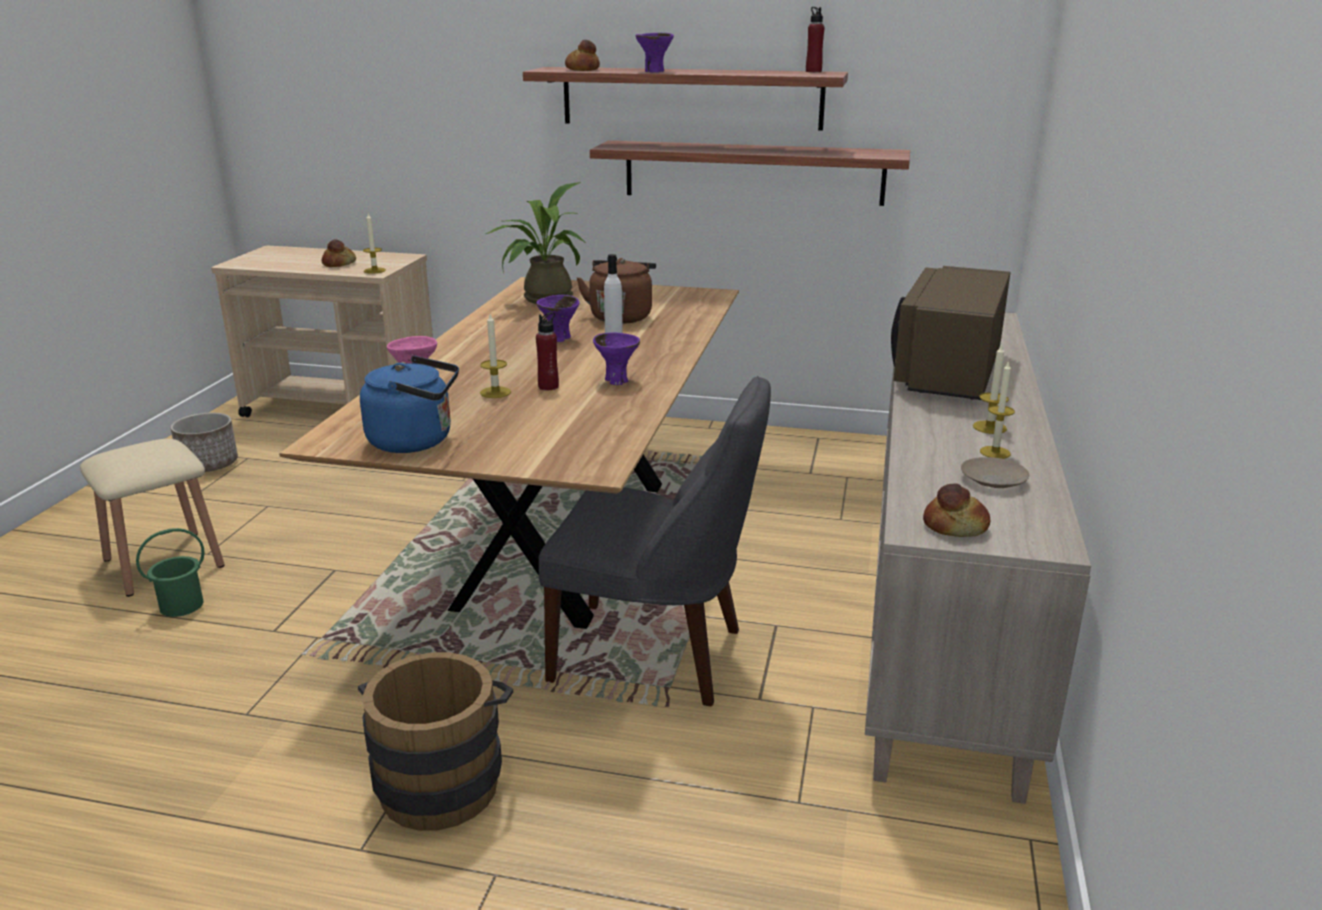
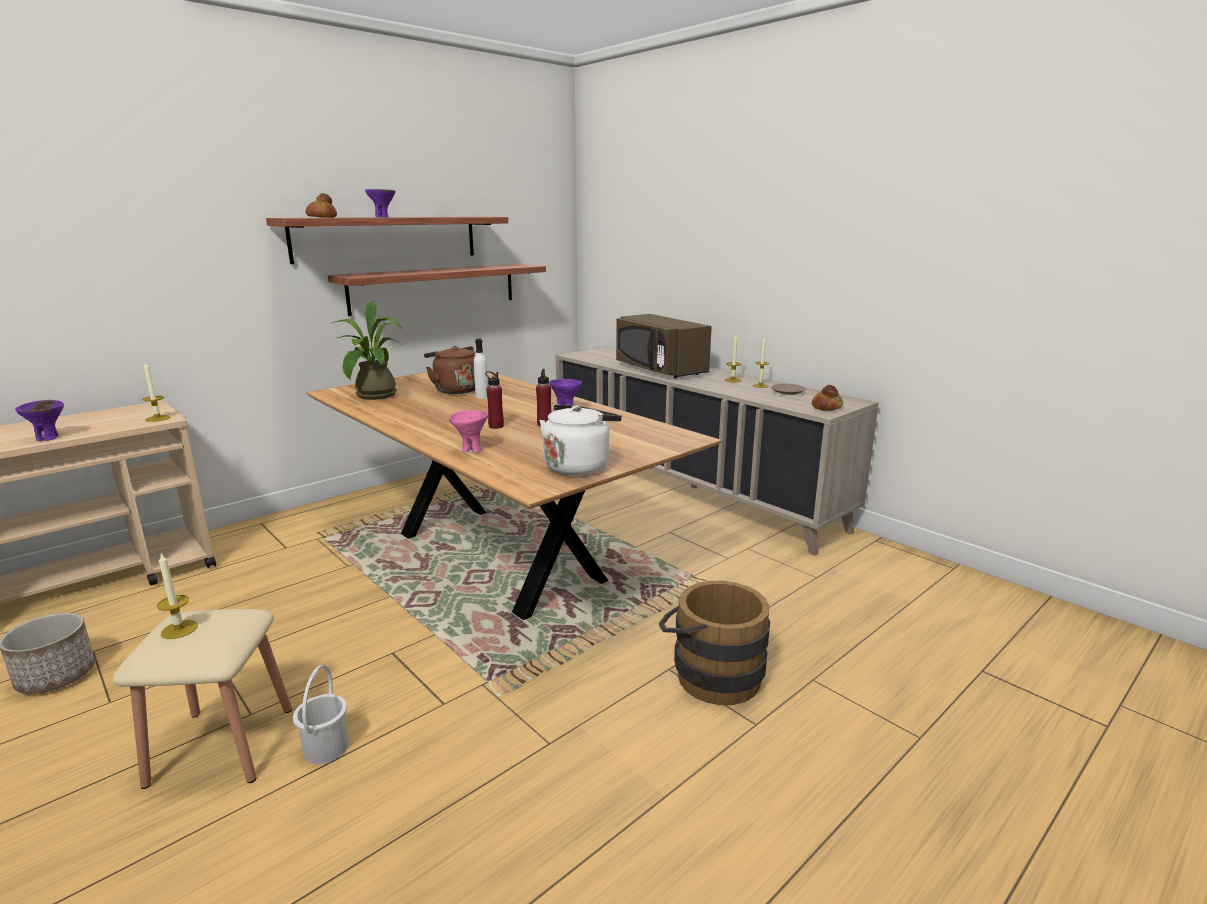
camera: 55 degrees left, 5 degrees down
green bucket [136,528,205,617] -> white bucket [293,665,349,764]
bread [321,239,356,267] -> none
blue kettle [360,356,459,453] -> white kettle [540,405,622,476]
candle [480,314,511,398] -> candle moved to [157,553,198,639]
purple bowl [536,295,579,342] -> purple bowl moved to [15,400,64,441]
grey chair [539,376,771,706] -> none
red bottle [806,7,824,72] -> red bottle moved to [485,371,504,429]

